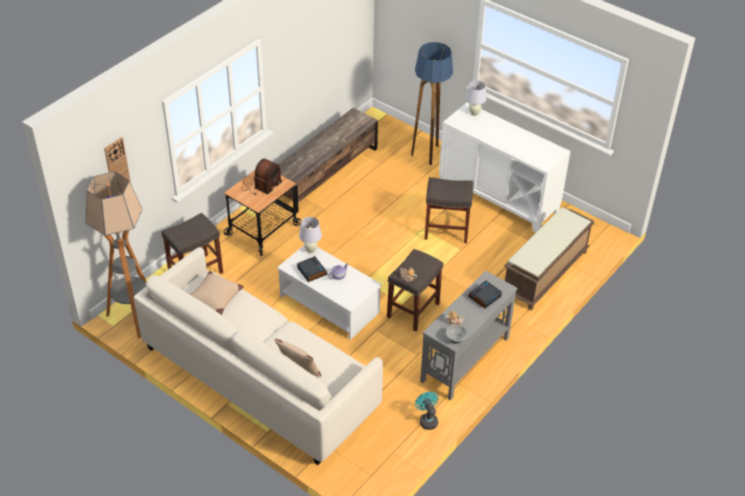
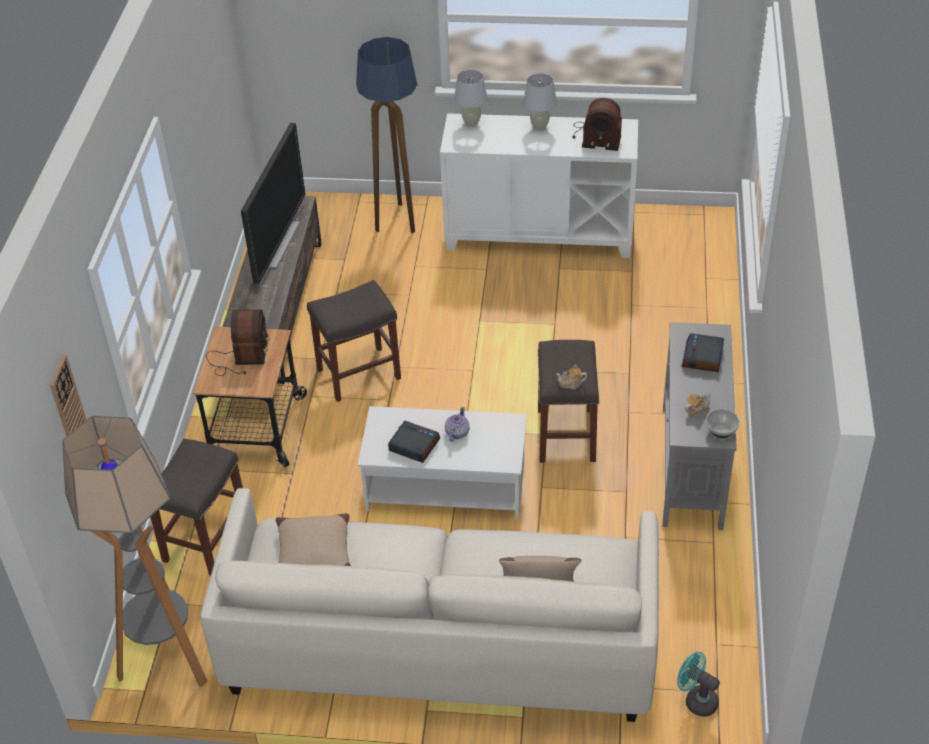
camera: 30 degrees left, 0 degrees up
white table lamp [299,217,322,253] -> white table lamp moved to [523,73,557,131]
turquoise fan [415,392,438,430] -> turquoise fan moved to [677,652,720,717]
grey stool [425,177,473,243] -> grey stool moved to [307,280,401,402]
brown bench [504,207,595,310] -> none
none -> television [241,123,305,285]
none -> radio [572,98,622,151]

